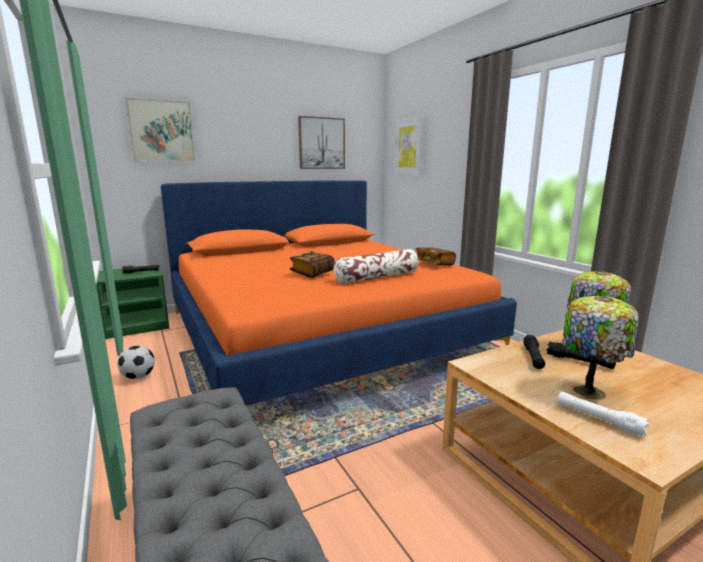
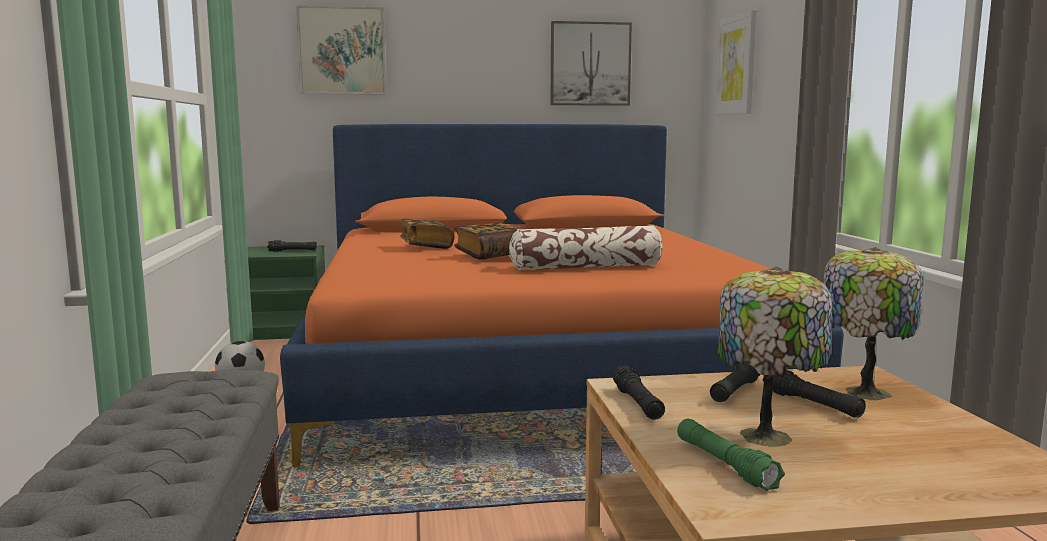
camera: 20 degrees right, 5 degrees down
book [415,247,456,266] -> book moved to [400,219,454,249]
white flashlight [557,391,650,437] -> green flashlight [677,419,785,491]
none -> black flashlight [612,366,665,420]

